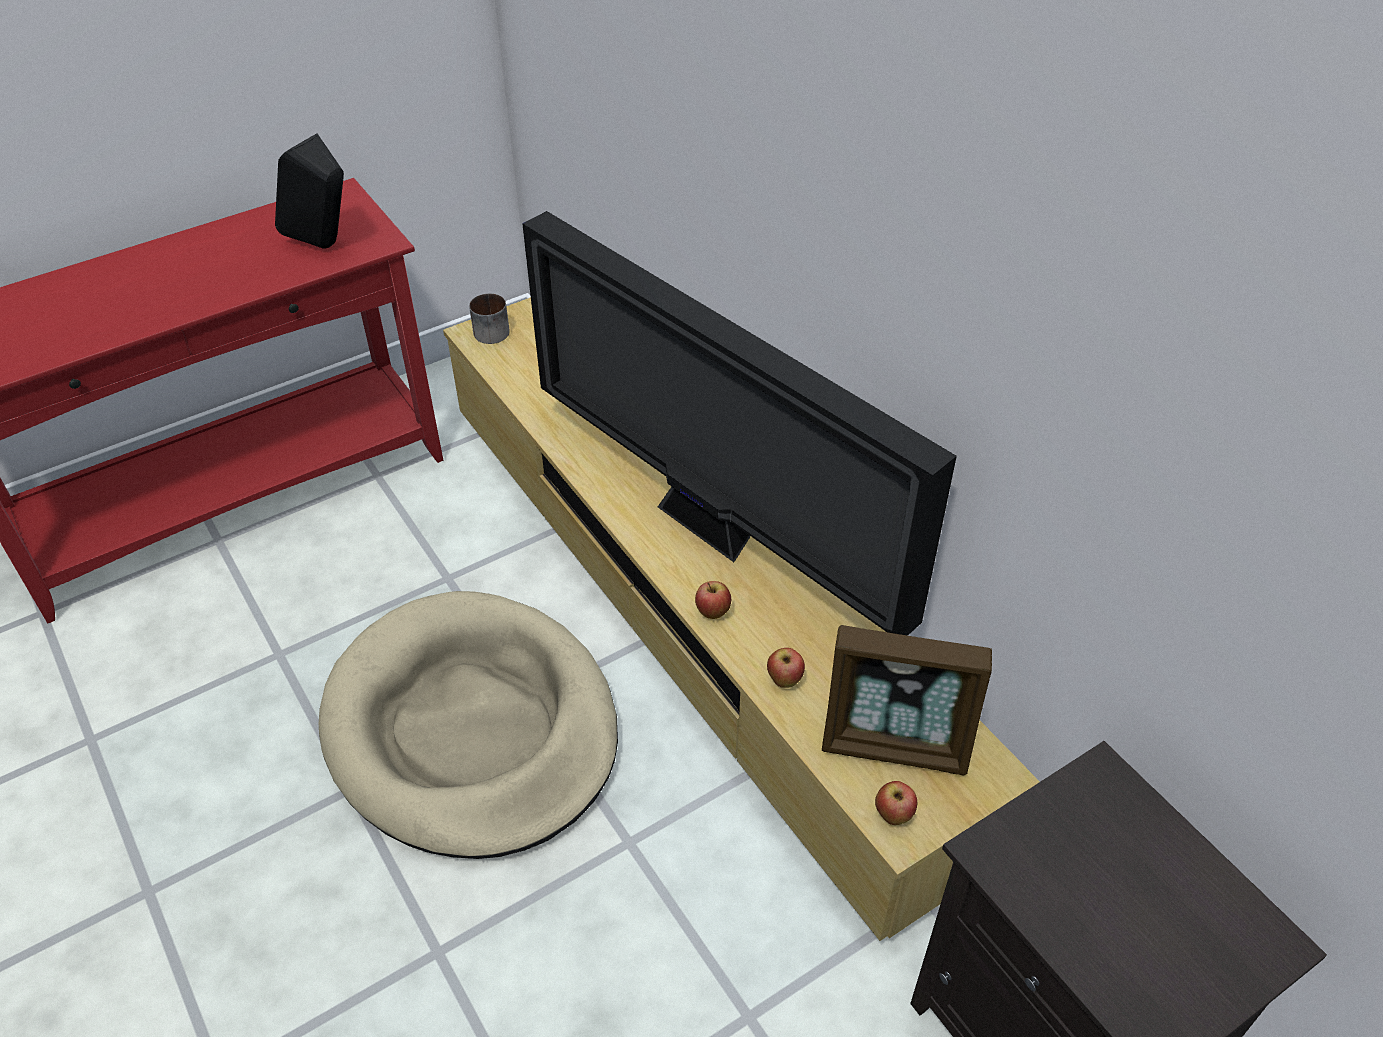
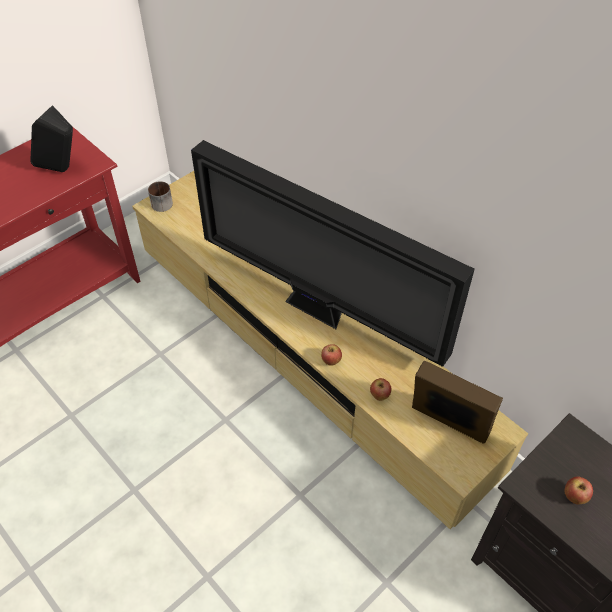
camera: 10 degrees left, 5 degrees up
beige dog bed [319,591,618,859] -> none
picture frame [822,625,992,776] -> picture frame turned 150 degrees counterclockwise [412,361,503,444]
apple [875,781,917,825] -> apple moved to [564,476,593,505]

